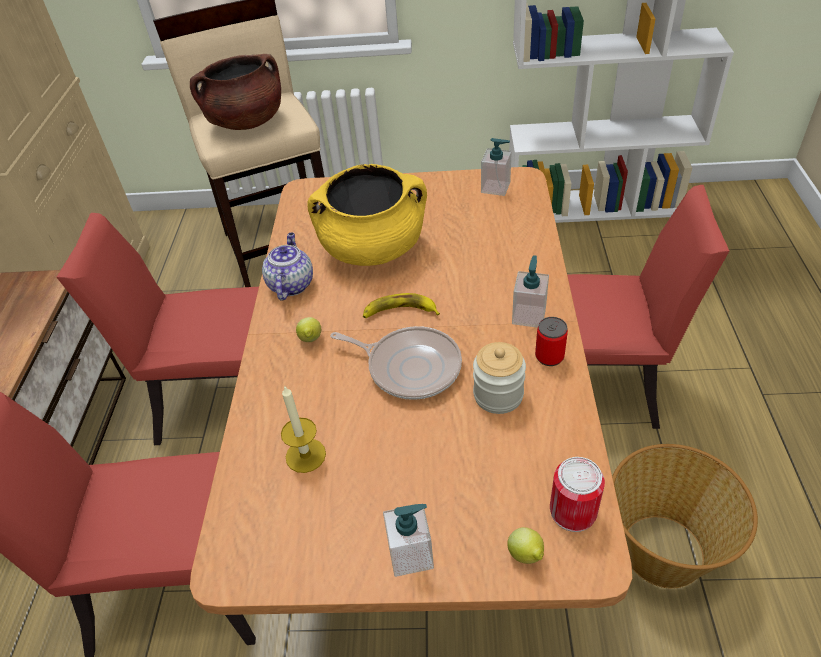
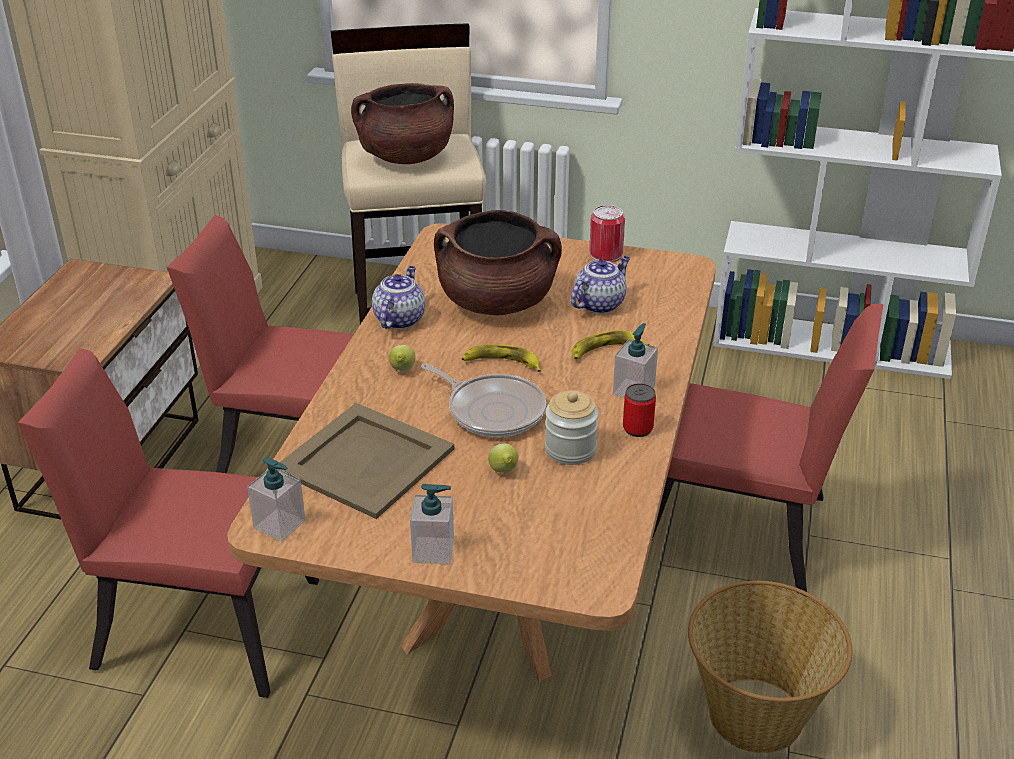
camera: 10 degrees right, 10 degrees down
candle [281,385,326,473] -> beige tray [280,403,454,519]
yellow cooking pot [307,164,427,266] -> brown cooking pot [434,210,562,315]
soap dispenser [481,138,512,196] -> soap dispenser moved to [247,457,306,542]
lemon [507,527,544,564] -> lemon moved to [488,443,518,473]
can [550,457,605,532] -> can moved to [589,205,625,262]
none -> teapot [571,256,630,314]
none -> banana [572,330,650,360]

